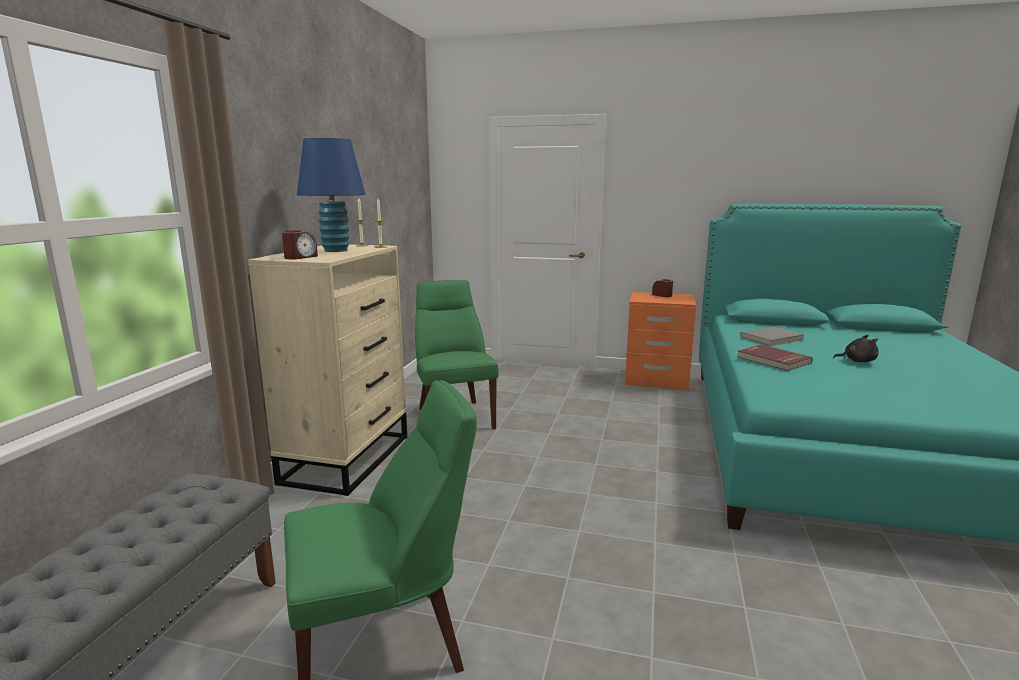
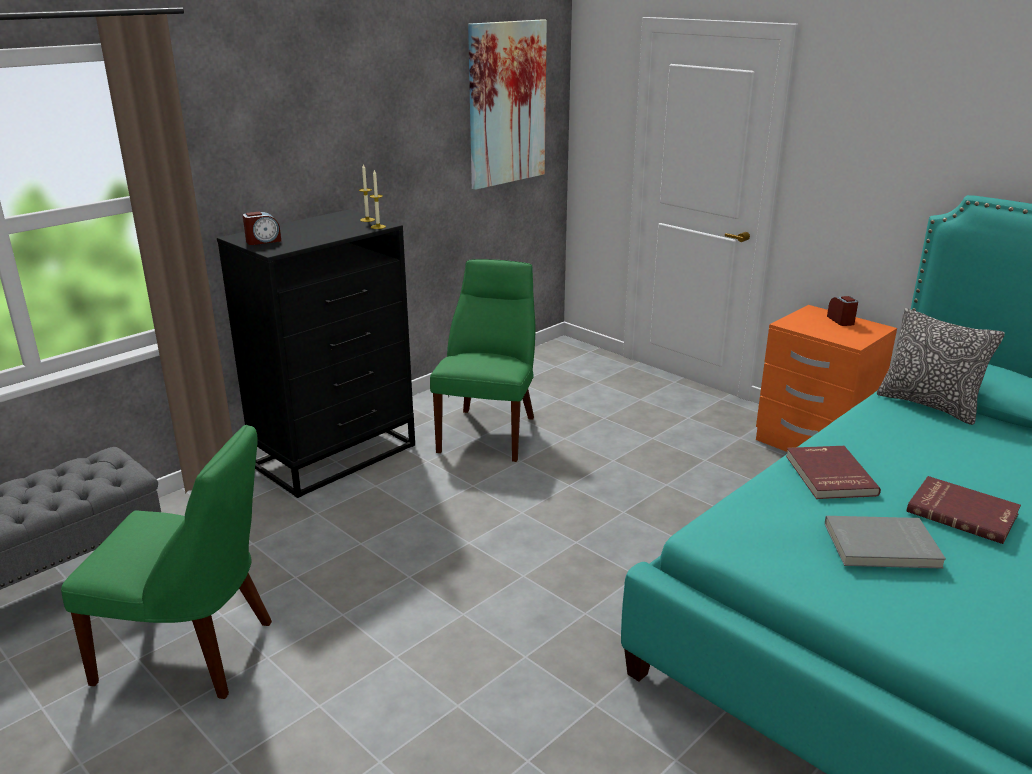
camera: 30 degrees right, 10 degrees up
beige dresser [248,244,407,496] -> black dresser [217,209,415,498]
blue table lamp [297,138,366,252] -> none
grey book [740,327,804,346] -> grey book moved to [825,516,946,569]
black plush toy [833,335,879,362] -> red book [907,476,1021,544]
none -> picture [468,19,547,190]
none -> pillow [877,308,1005,425]

